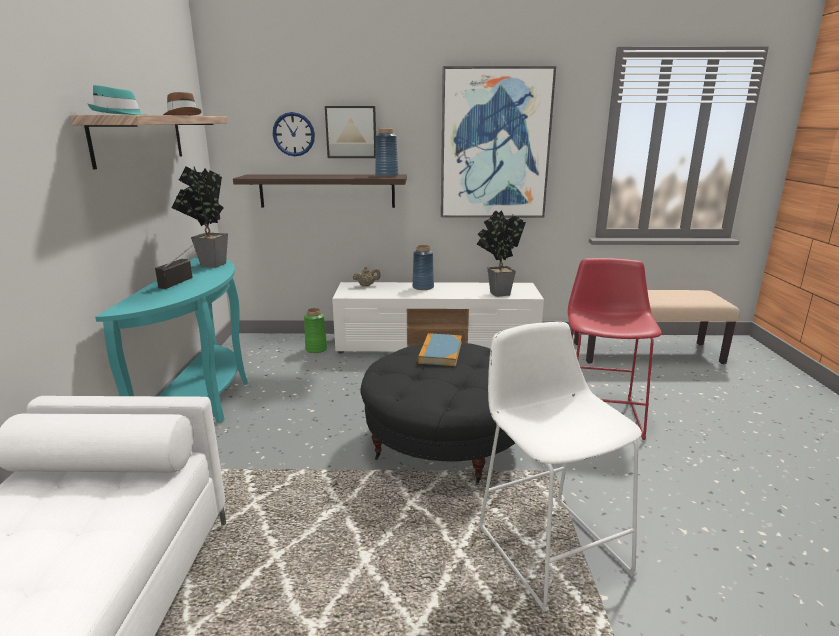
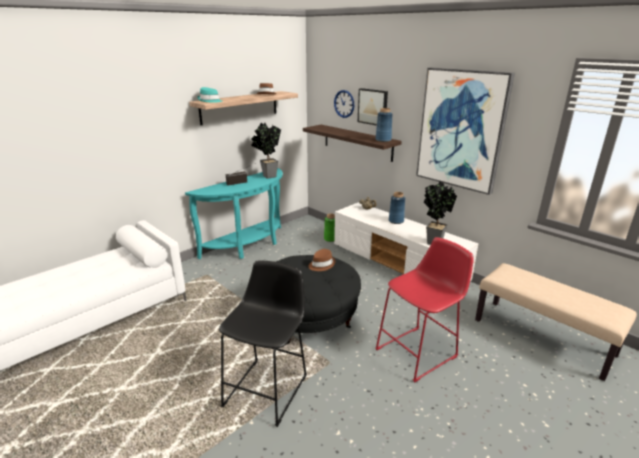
camera: 45 degrees right, 5 degrees up
book [418,333,462,366] -> brown hat [309,249,336,271]
white stool [479,322,642,612] -> black stool [219,260,307,427]

